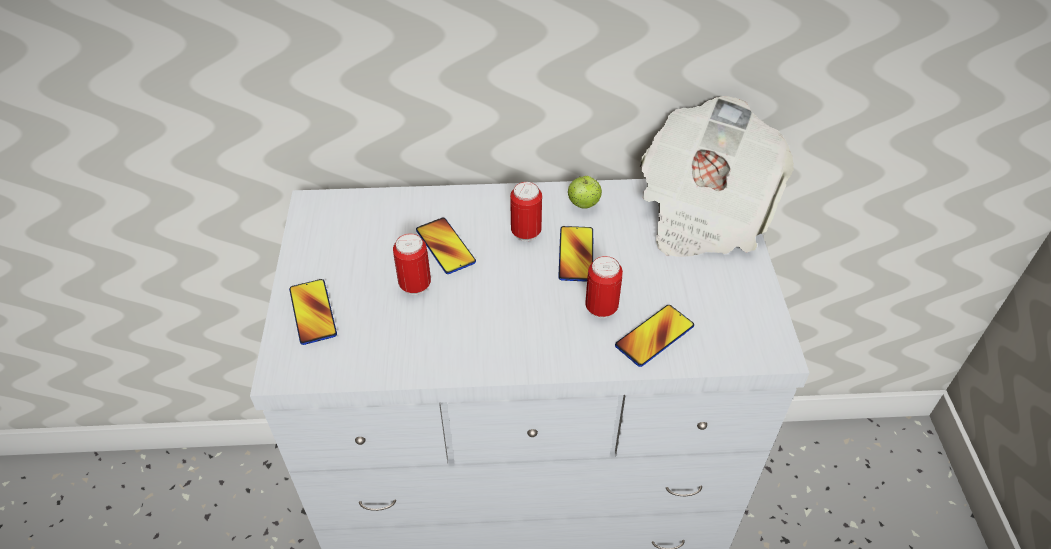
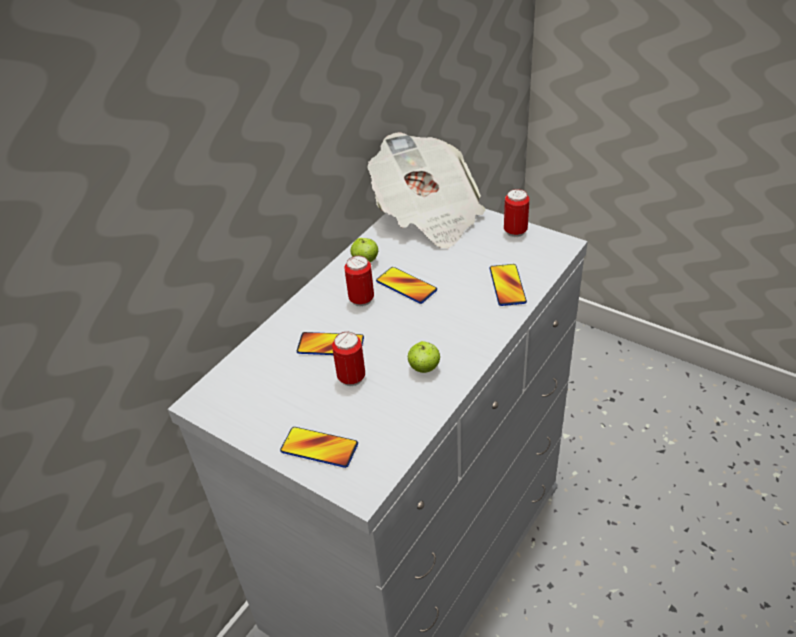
camera: 50 degrees left, 5 degrees down
can [585,256,623,318] -> can moved to [504,189,529,237]
none -> apple [408,341,440,373]

